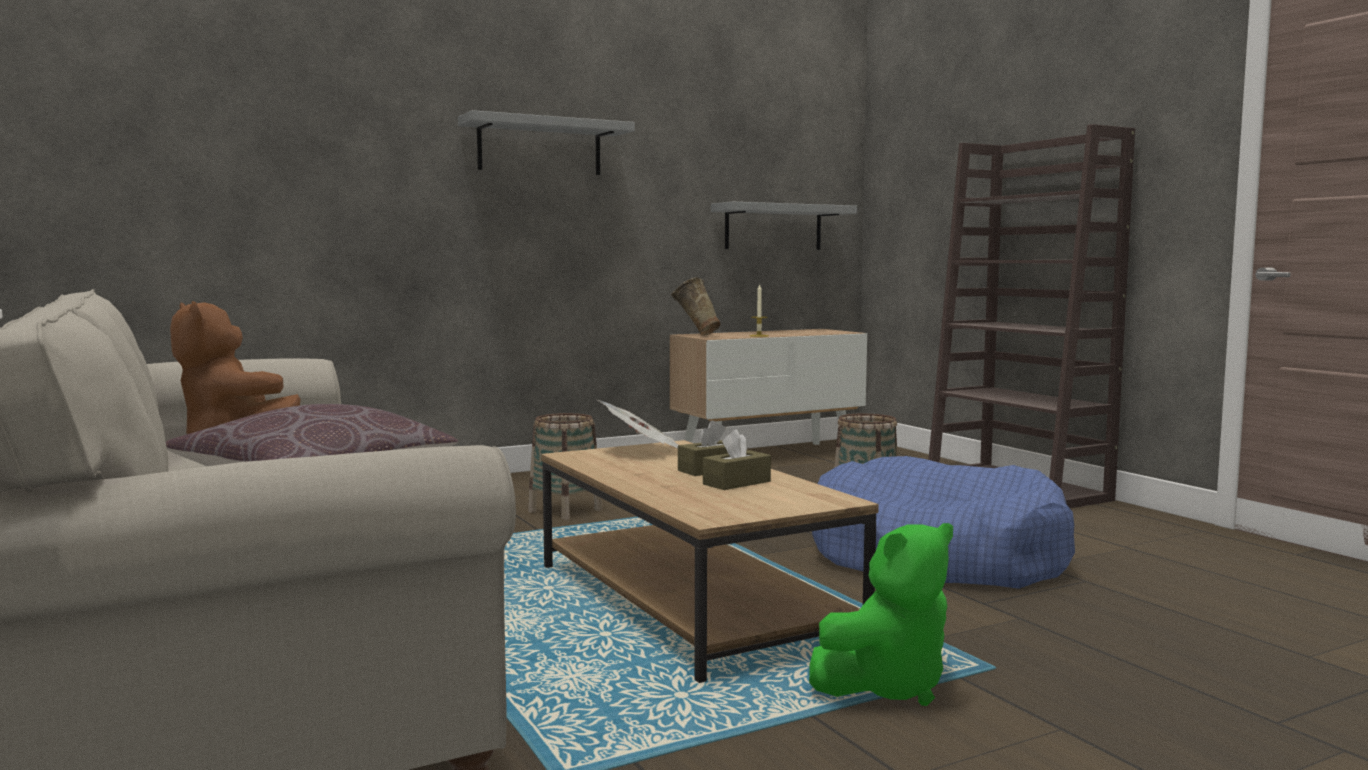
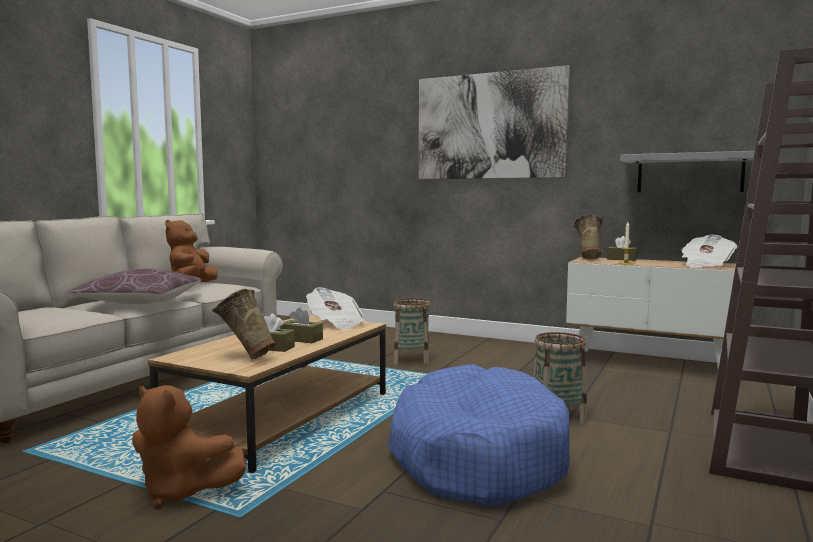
camera: 55 degrees right, 0 degrees up
grey shelf [458,110,635,175] -> picture [419,65,570,179]
green plush toy [809,523,953,706] -> brown plush toy [132,385,246,509]
none -> beige vase [212,289,276,360]
none -> brown tissue box [607,236,638,261]
none -> newspaper [682,235,737,268]

